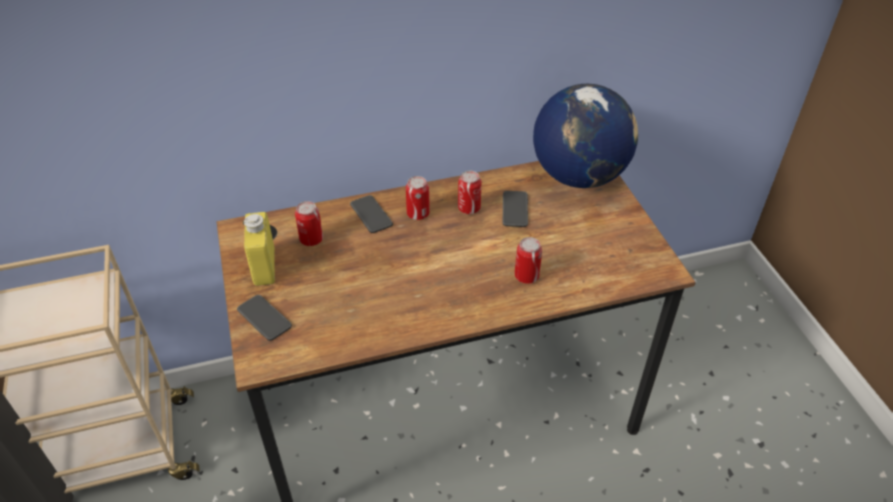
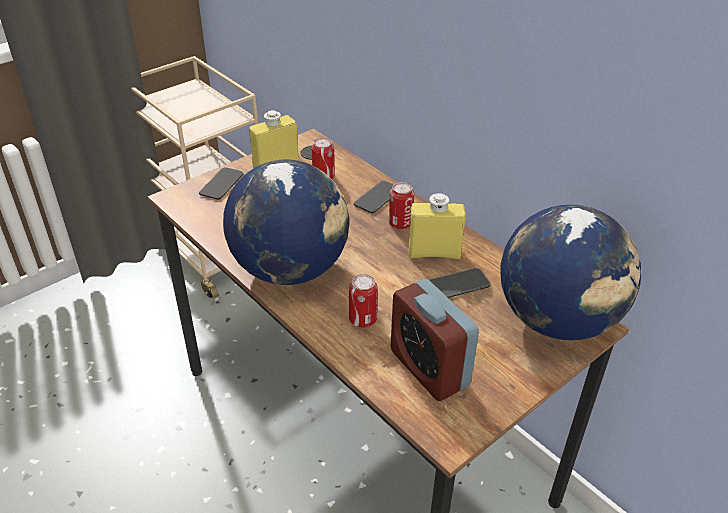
camera: 65 degrees right, 5 degrees down
can [458,171,481,214] -> yellow bottle [409,193,466,259]
none -> globe [223,159,349,285]
none -> alarm clock [391,279,479,401]

